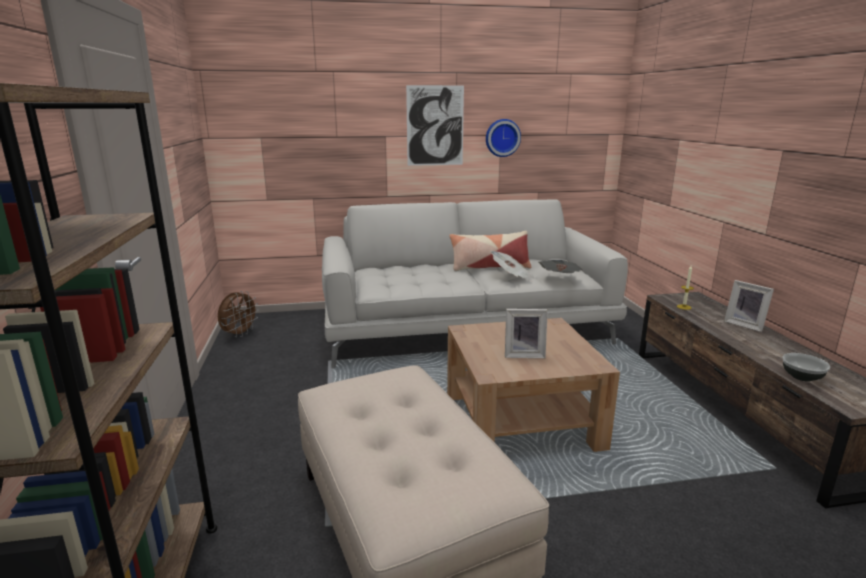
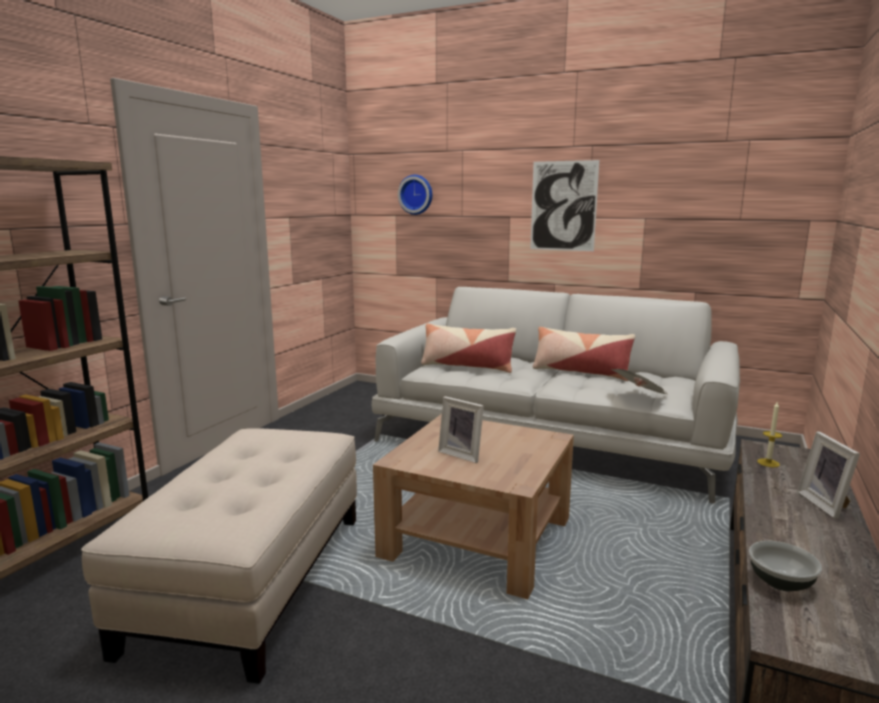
camera: 35 degrees right, 5 degrees down
brown fan [218,291,259,337] -> none
wall clock [486,119,521,157] -> wall clock moved to [398,175,432,215]
newspaper [490,251,533,281] -> none
none -> pillow [421,323,516,373]

